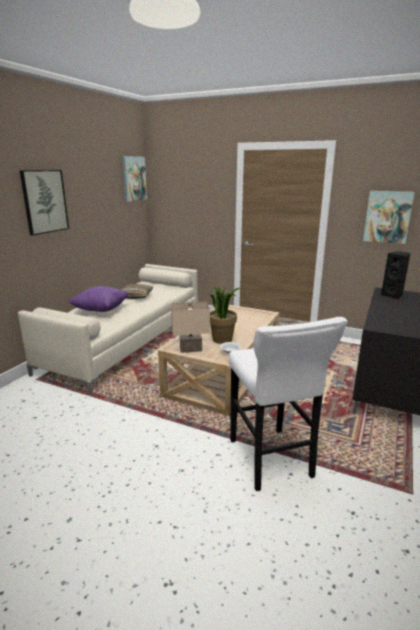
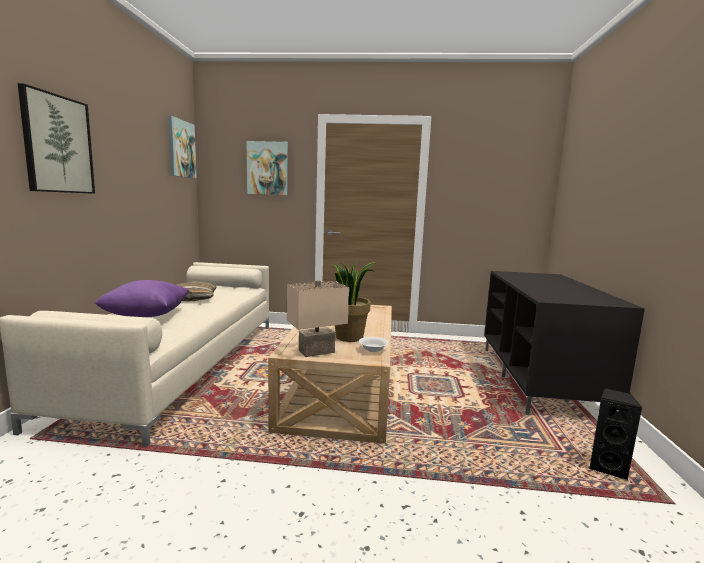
camera: 20 degrees left, 10 degrees down
white stool [229,317,348,491] -> none
picture [363,191,415,244] -> picture moved to [247,141,288,195]
black speaker [381,251,410,299] -> black speaker moved to [590,388,643,481]

